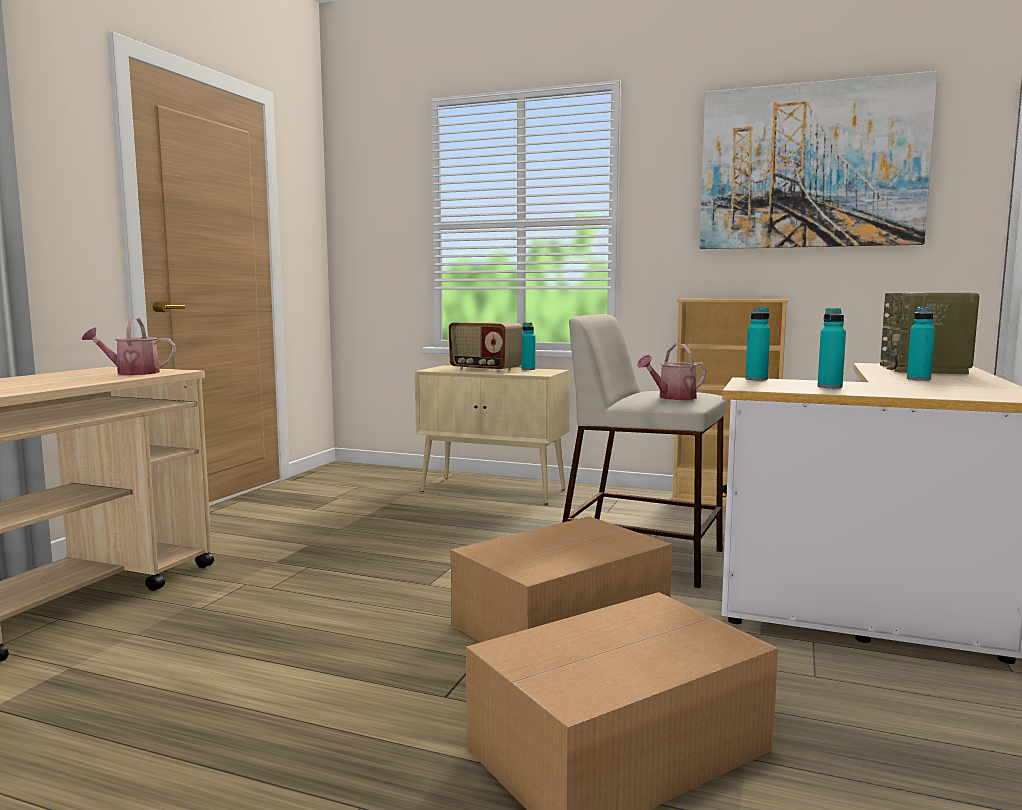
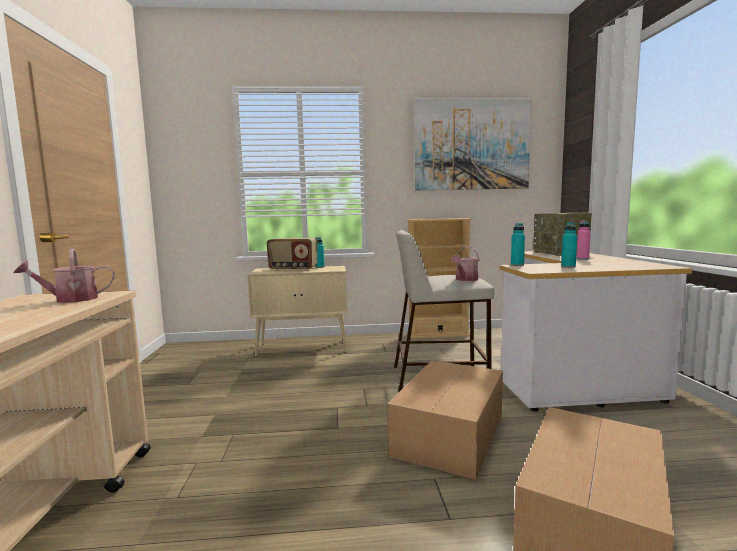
camera: 25 degrees left, 0 degrees up
turquoise bottle [907,307,935,381] -> pink bottle [576,221,591,260]

